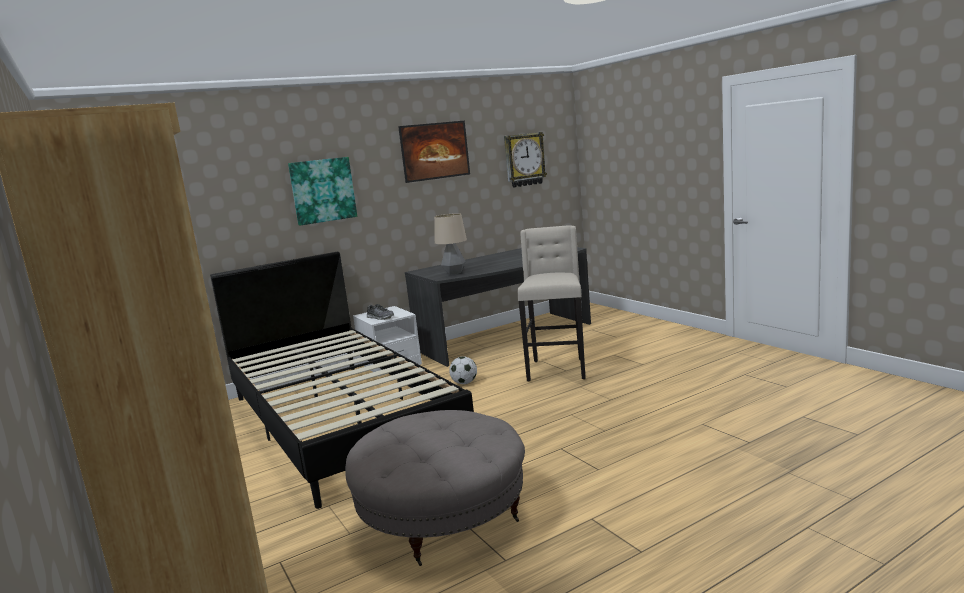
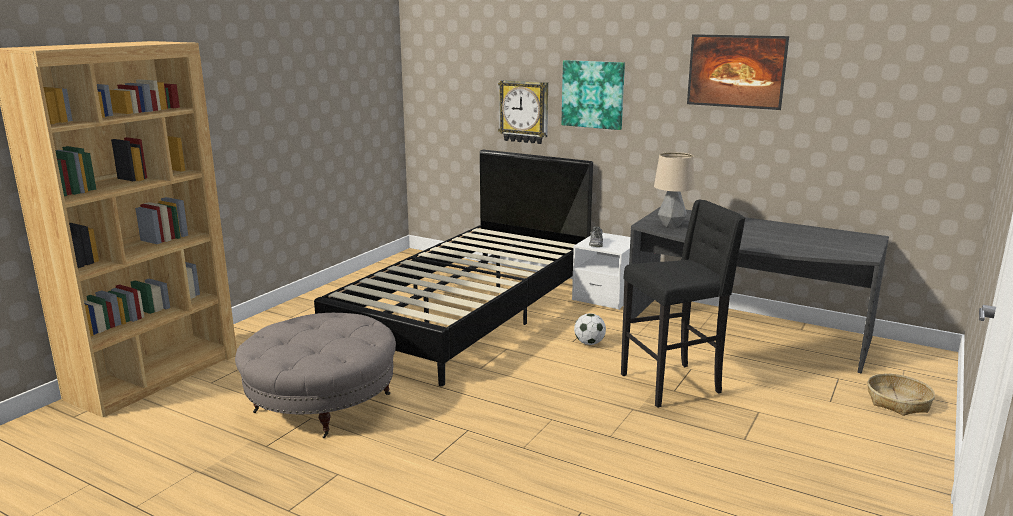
camera: 60 degrees right, 5 degrees up
wall clock [504,132,547,188] -> wall clock moved to [498,80,548,144]
beige stool [517,225,586,382] -> black stool [621,200,746,408]
none -> basket [867,373,935,416]

